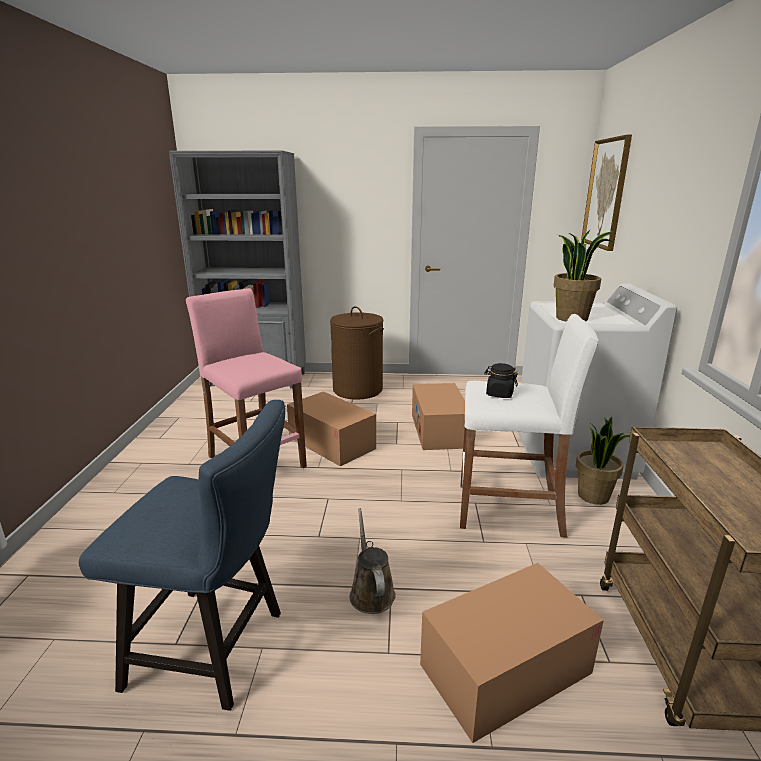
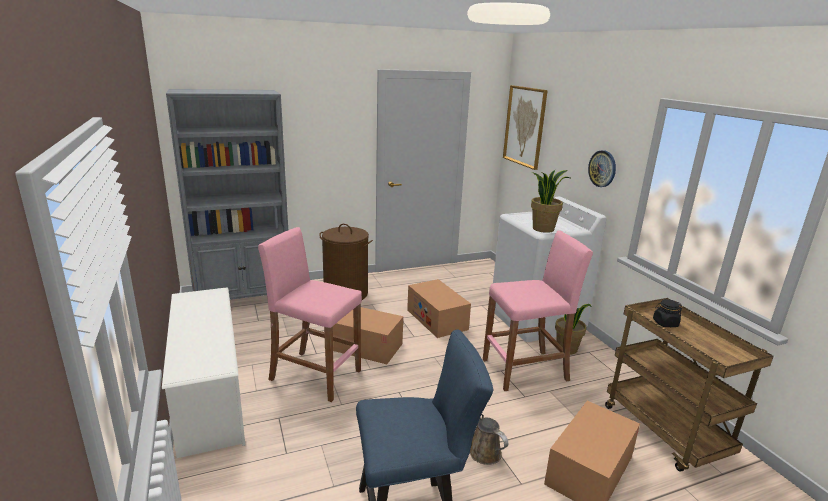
camera: 25 degrees left, 0 degrees up
white stool [460,314,599,538] -> pink stool [483,230,593,391]
black jar [484,363,518,398] -> black jar moved to [653,299,682,327]
none -> white shoe rack [162,287,245,458]
none -> wall clock [588,150,616,187]

